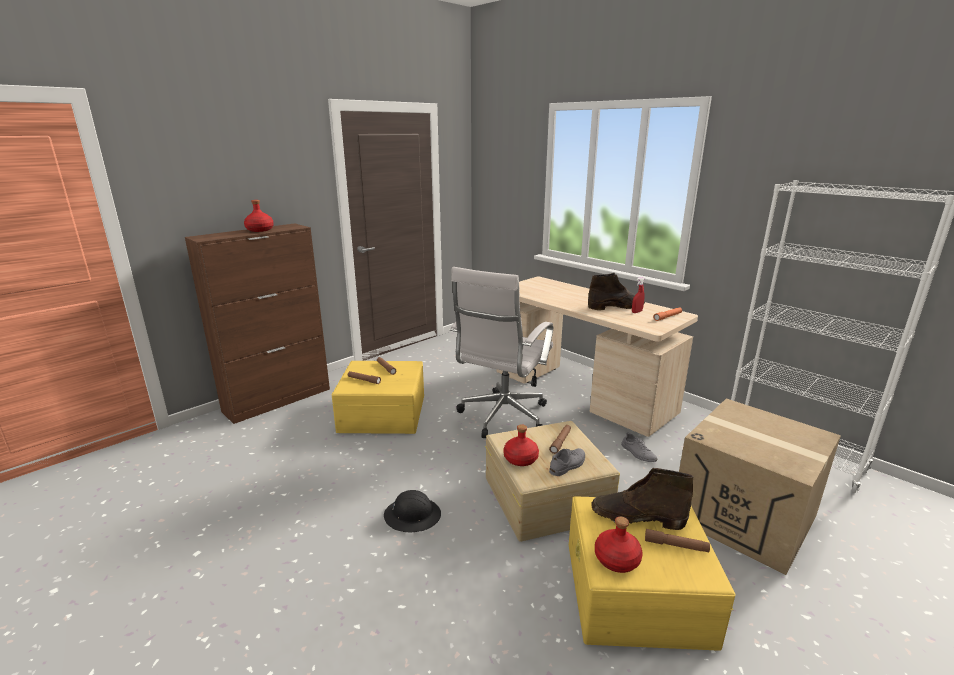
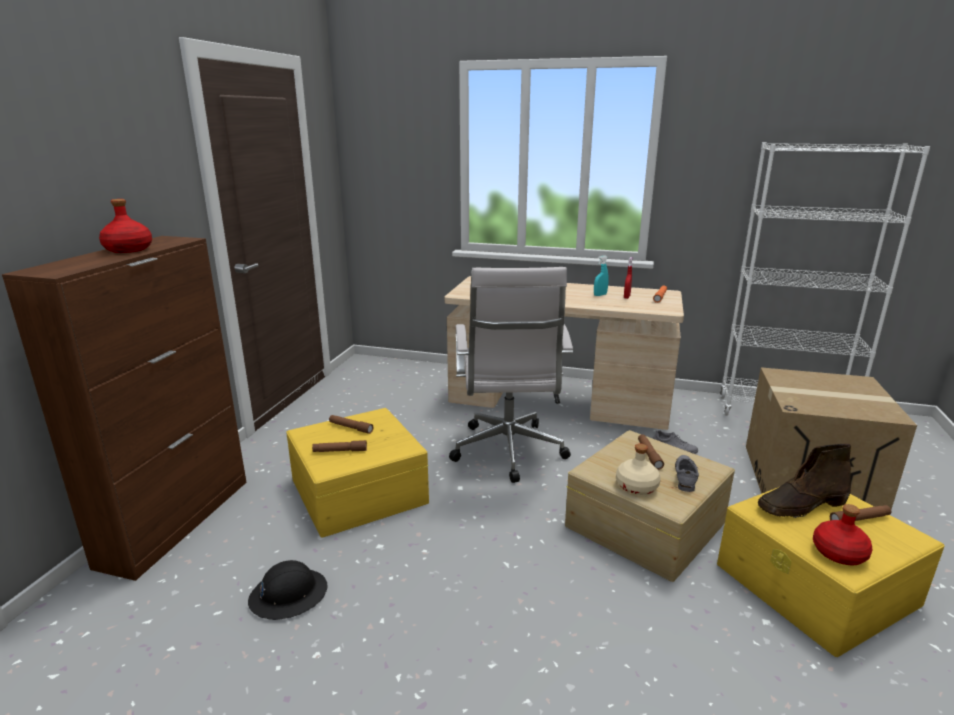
camera: 30 degrees left, 0 degrees up
black hard hat [384,490,441,532] -> black hard hat moved to [248,560,328,620]
red bottle [503,424,539,466] -> beige bottle [616,444,661,495]
brown boot [588,273,645,310] -> turquoise spray bottle [594,256,609,296]

